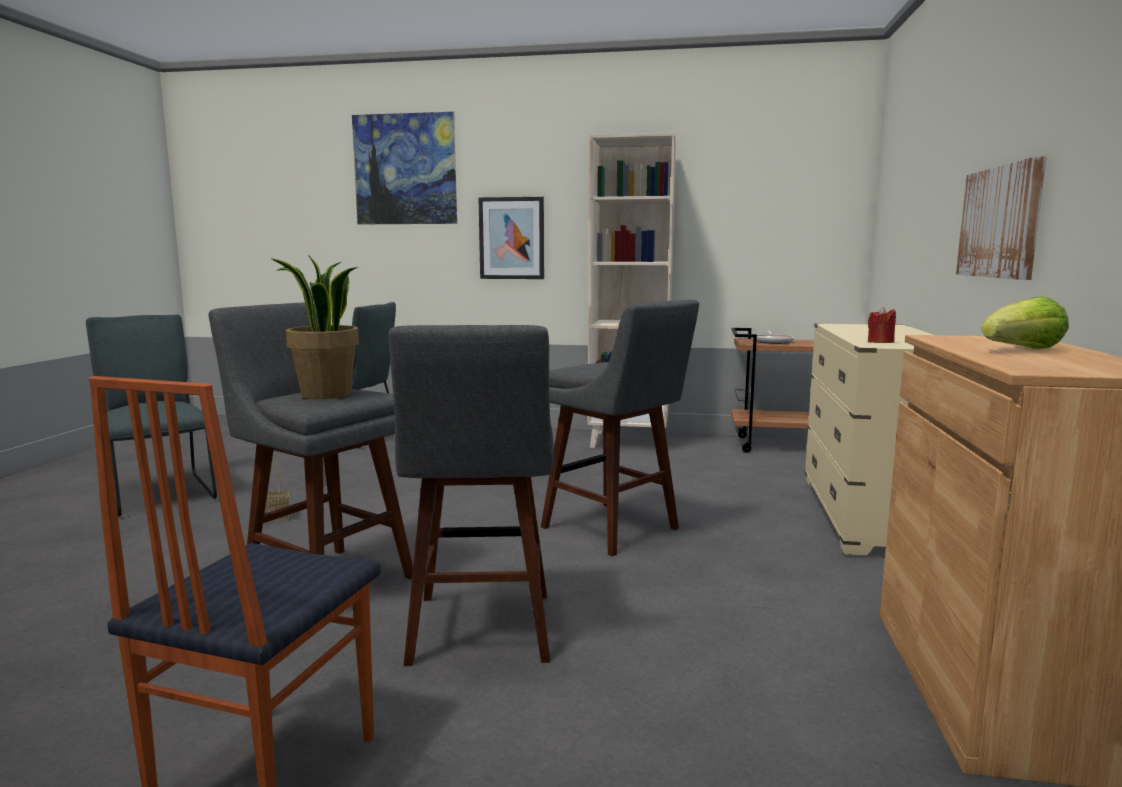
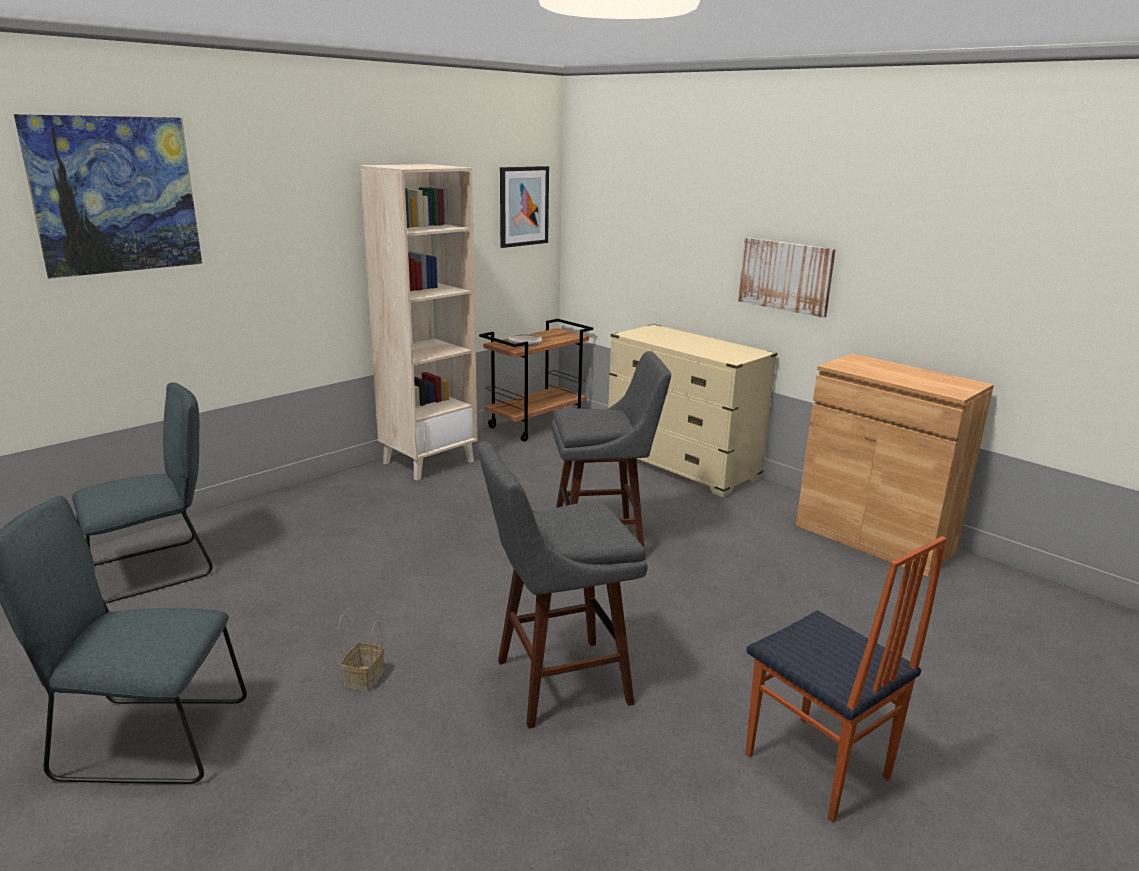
camera: 55 degrees left, 10 degrees up
potted plant [272,255,359,399] -> none
grey stool [389,325,554,666] -> none
picture [479,197,544,279] -> picture moved to [500,166,549,248]
red candle [868,307,896,343] -> none
lettuce [981,296,1069,349] -> none

